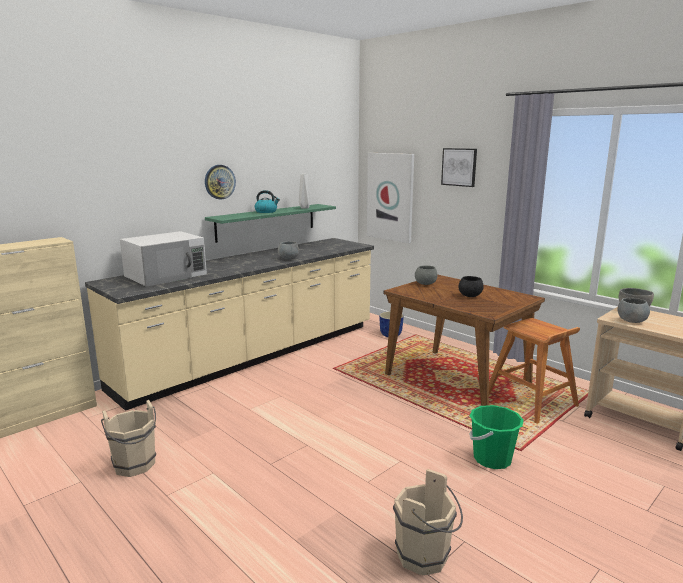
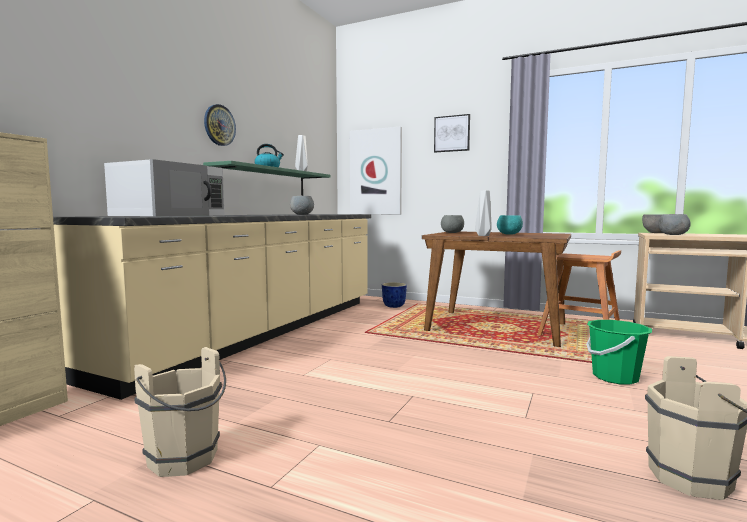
camera: 20 degrees left, 10 degrees down
black bowl [459,276,484,297] -> turquoise bowl [497,215,523,234]
none -> grey vase [475,191,492,236]

